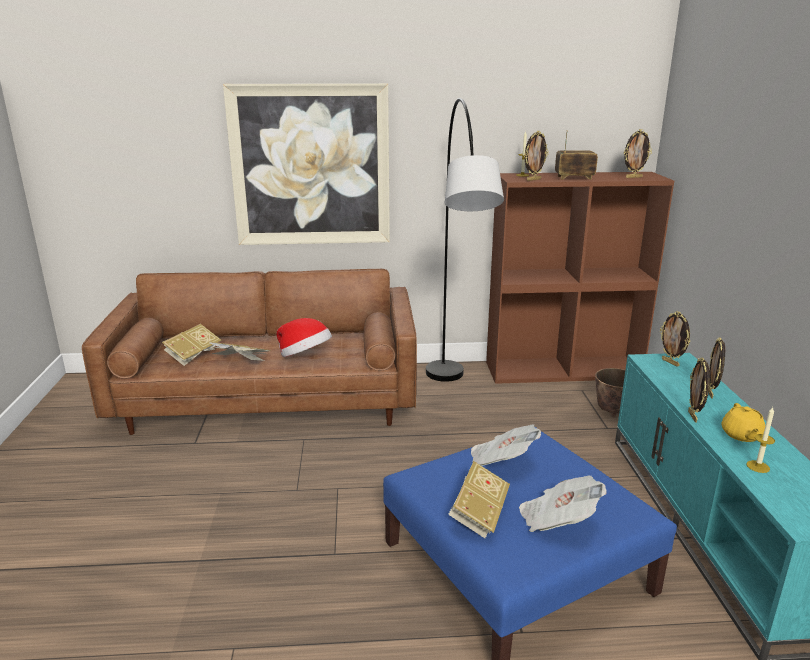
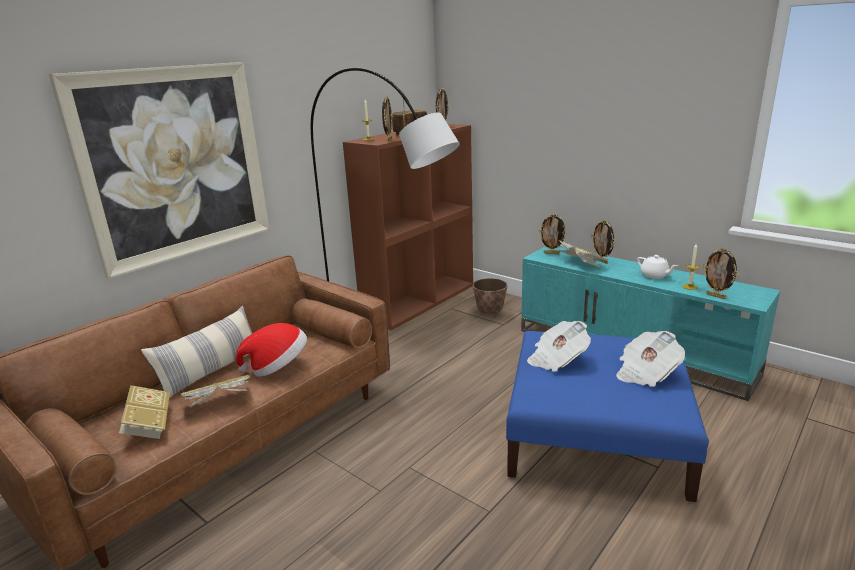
camera: 45 degrees left, 0 degrees up
book [448,461,510,538] -> book moved to [558,240,608,268]
picture frame [688,358,710,423] -> picture frame moved to [703,248,738,299]
yellow teapot [722,403,765,442] -> white teapot [637,255,678,279]
none -> pillow [141,306,252,398]

